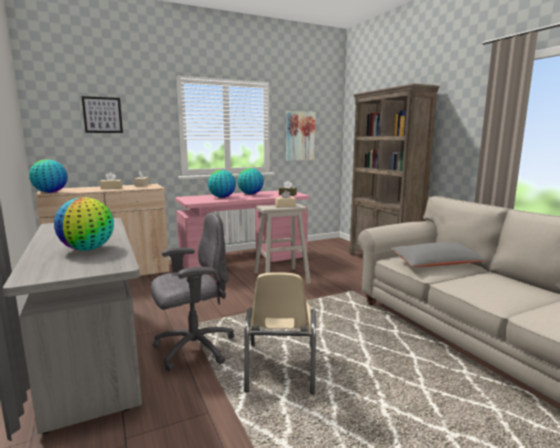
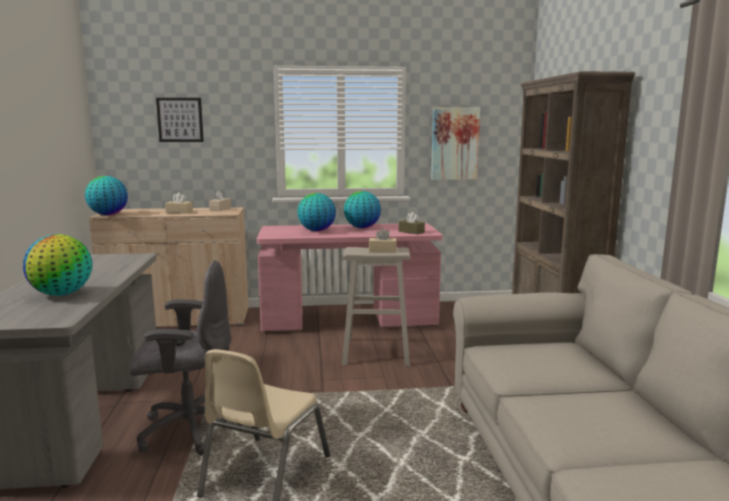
camera: 20 degrees right, 0 degrees up
grey pillow [390,242,487,267] -> none

